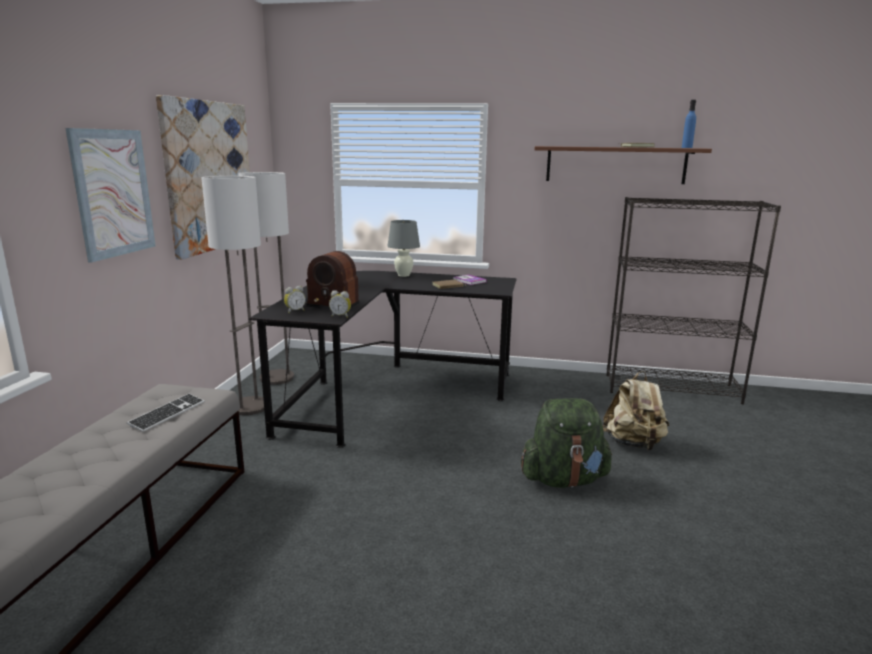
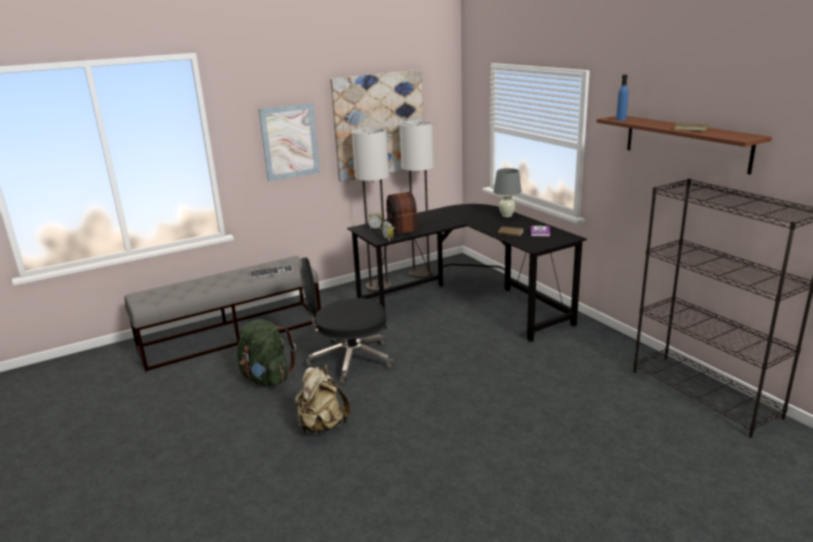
camera: 50 degrees right, 5 degrees up
green backpack [521,398,613,488] -> green backpack moved to [237,319,296,386]
beige backpack [603,371,669,450] -> beige backpack moved to [295,364,350,435]
blue bottle [682,100,696,148] -> blue bottle moved to [616,75,628,121]
none -> black office chair [299,257,393,385]

